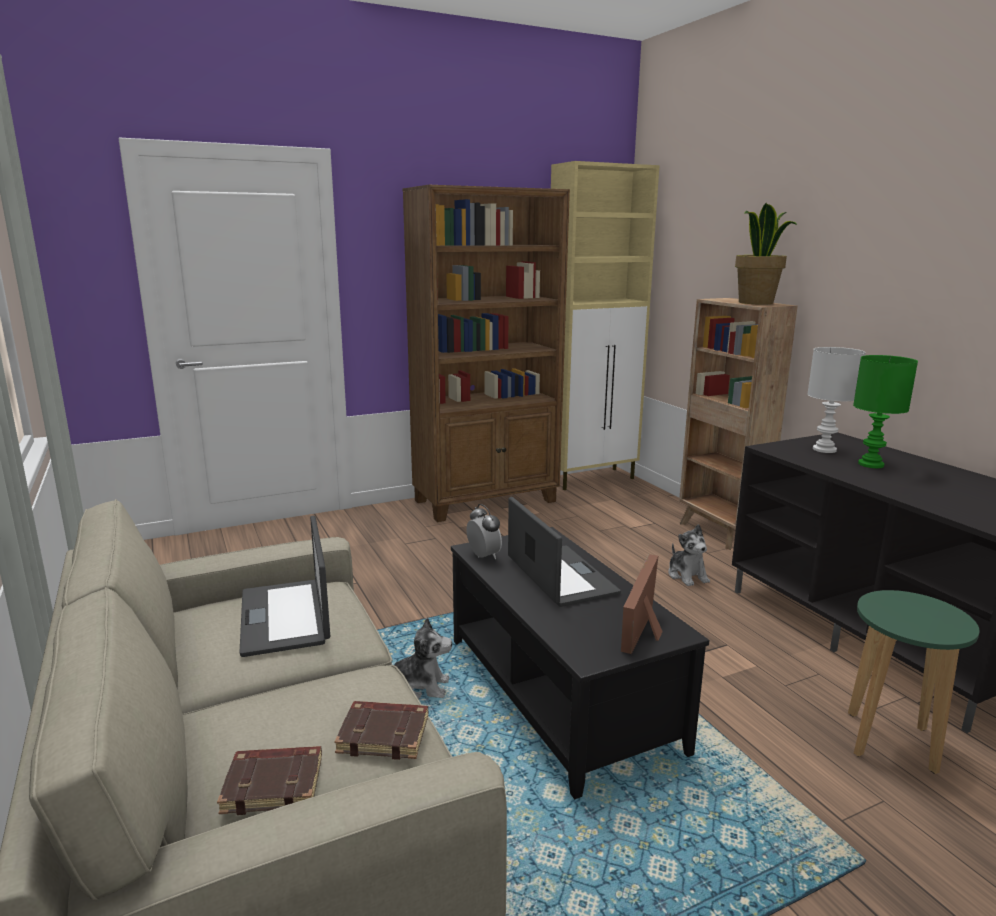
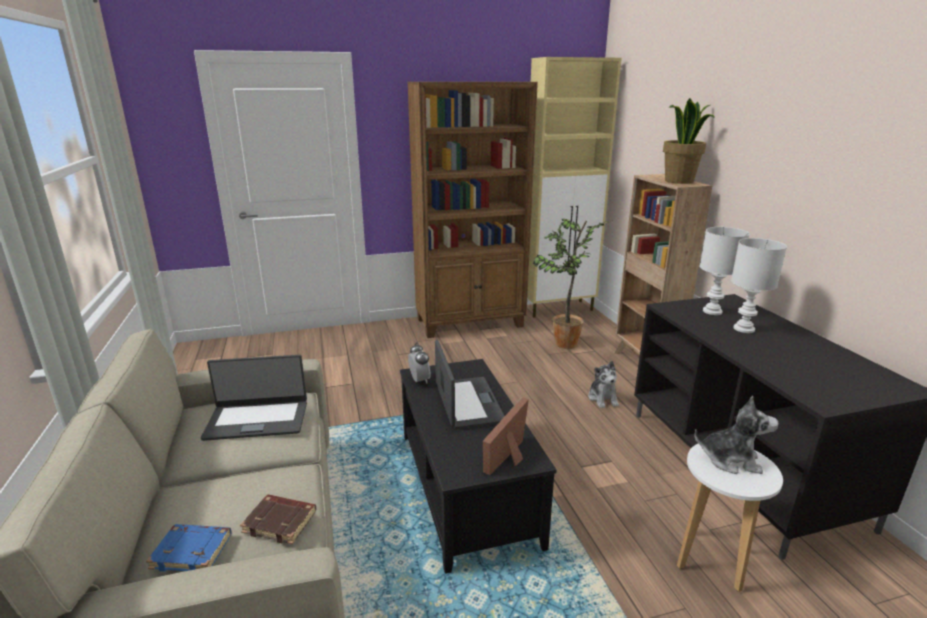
camera: 10 degrees right, 5 degrees up
brown book [217,746,322,815] -> blue book [146,524,232,572]
laptop [239,516,330,657] -> laptop turned 90 degrees counterclockwise [201,355,307,441]
plush toy [394,618,452,699] -> plush toy moved to [694,396,779,474]
green stool [848,590,980,774] -> white stool [677,443,783,592]
green table lamp [853,355,918,468] -> white table lamp [731,238,787,333]
none -> potted plant [533,219,611,349]

